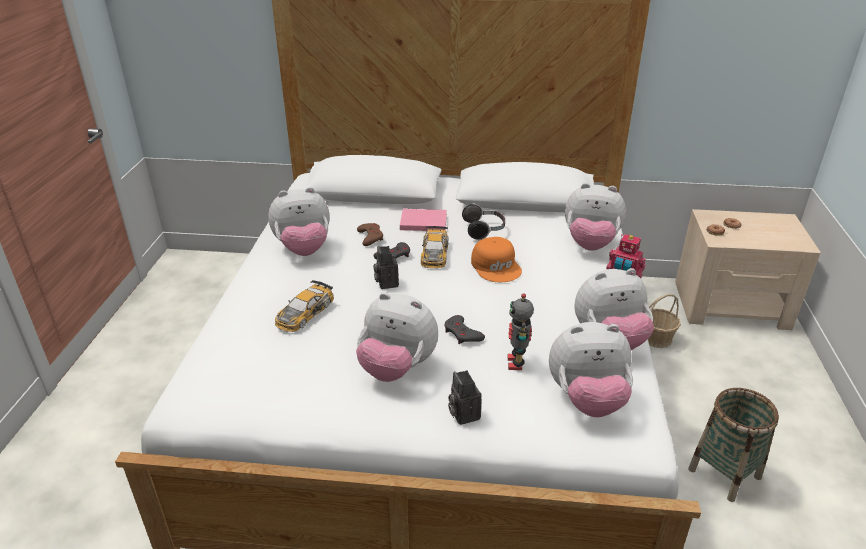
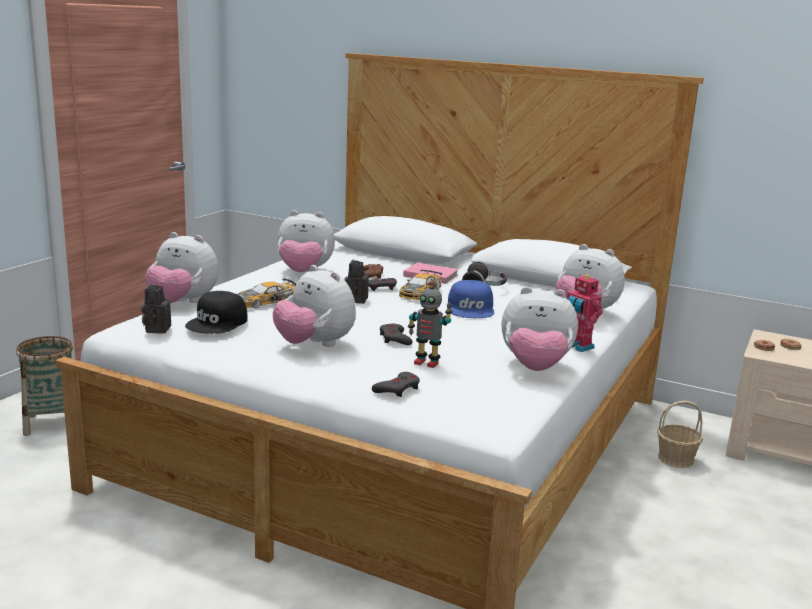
camera: 20 degrees right, 15 degrees down
camera [448,370,481,425] -> camera moved to [141,284,171,334]
orange cap [471,237,522,282] -> blue cap [448,280,494,318]
toy robot [507,294,534,370] -> toy robot turned 90 degrees counterclockwise [408,280,453,368]
plush toy [549,322,633,417] -> plush toy moved to [145,232,219,303]
basket [688,388,779,502] -> basket moved to [16,336,73,436]
none -> black cap [185,291,248,334]
none -> grey game controller [372,372,420,397]

